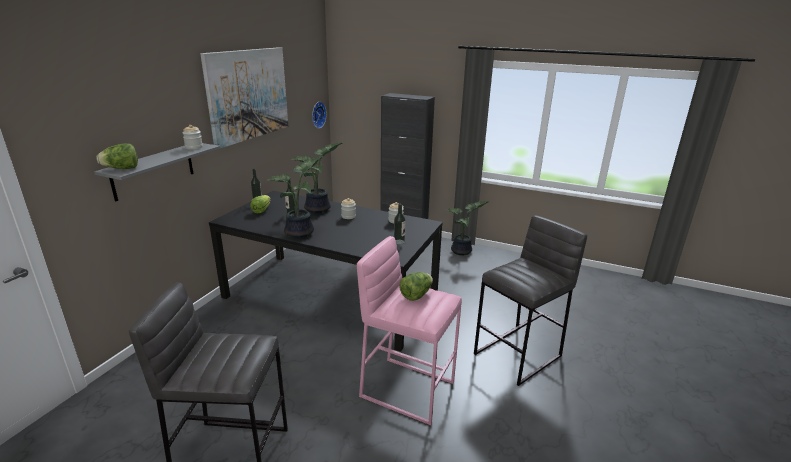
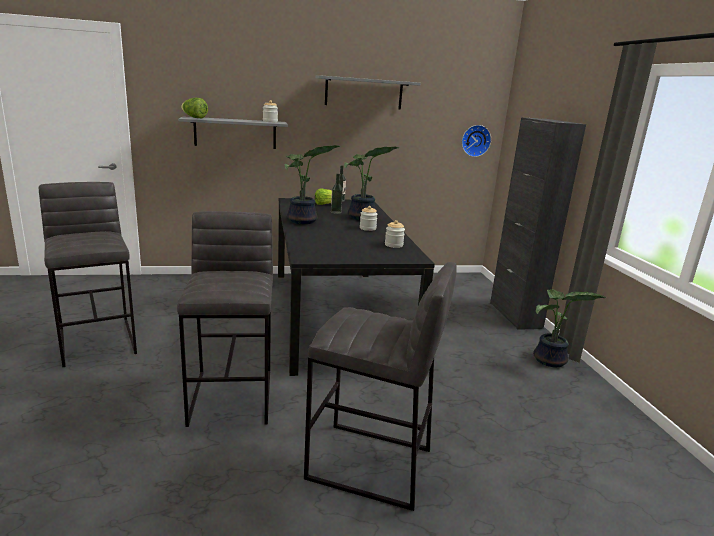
camera: 55 degrees right, 5 degrees down
picture [201,47,288,149] -> grey shelf [316,75,421,110]
pink stool [357,236,462,425] -> grey stool [177,211,273,427]
bottle [394,203,406,244] -> none
lettuce [399,272,433,301] -> none

